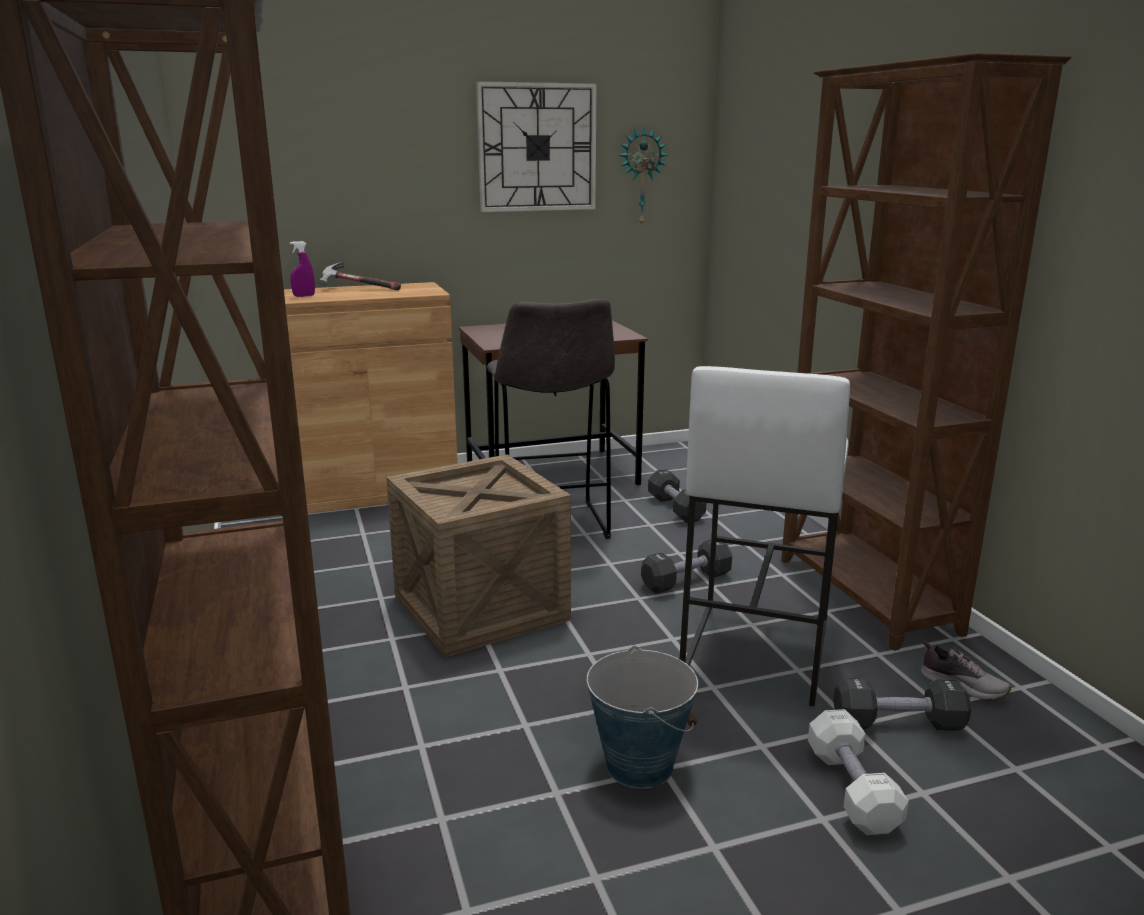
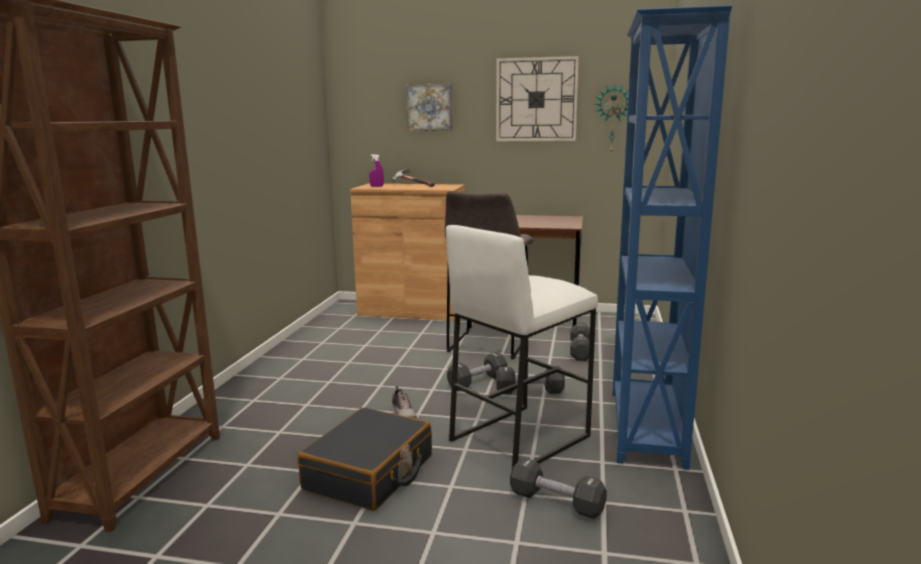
camera: 30 degrees right, 5 degrees down
crate [386,454,571,657] -> none
bucket [587,646,698,789] -> black suitcase [297,407,432,511]
brown bookcase [781,53,1072,651] -> blue bookcase [612,5,732,470]
white dumbbell [808,709,909,835] -> none
shoe [921,641,1011,700] -> shoe moved to [392,386,417,419]
none -> picture [407,83,452,131]
none -> black dumbbell [447,352,507,391]

